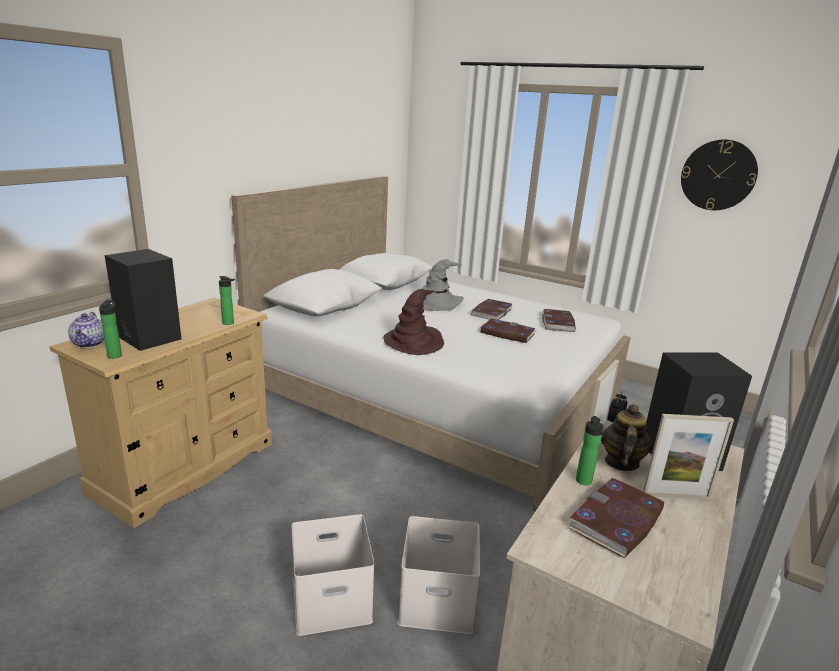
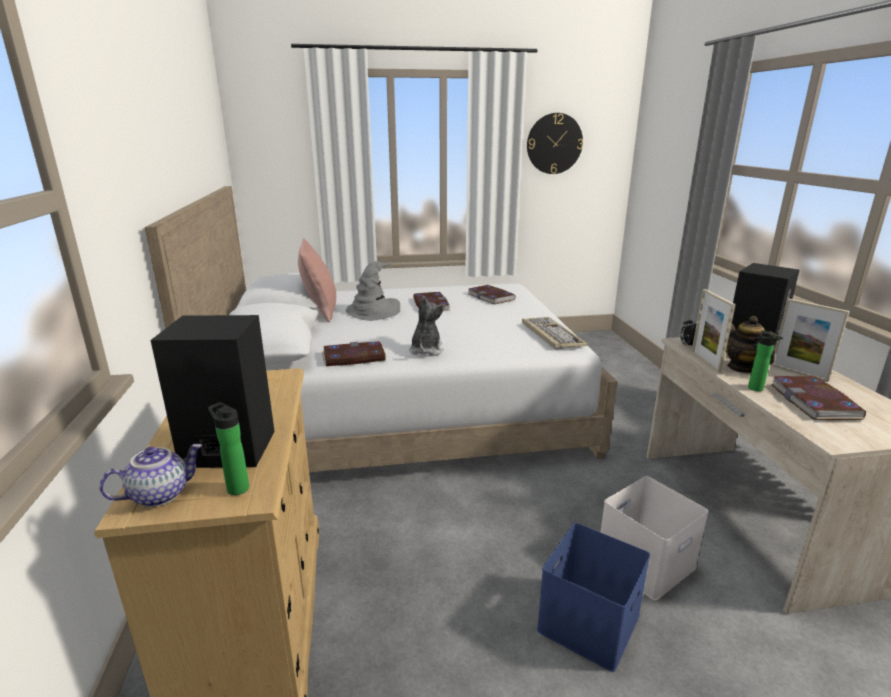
camera: 40 degrees left, 0 degrees up
teapot [68,312,104,348] -> teapot turned 75 degrees counterclockwise [99,444,203,507]
bottle [219,276,235,325] -> none
white storage box [292,514,374,636] -> blue storage box [537,523,650,672]
brown hat [383,289,444,355] -> plush toy [409,296,445,356]
book [480,318,535,343] -> book moved to [322,341,386,366]
picture frame [643,414,734,499] -> picture frame turned 90 degrees clockwise [771,298,850,382]
none -> pink pillow [298,238,336,322]
none -> keyboard [522,317,587,350]

